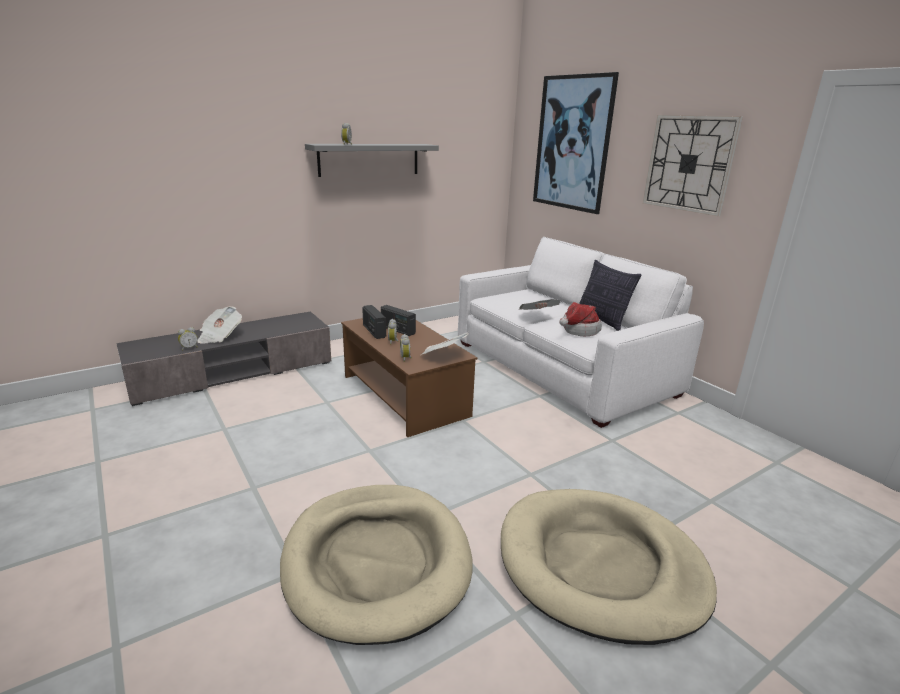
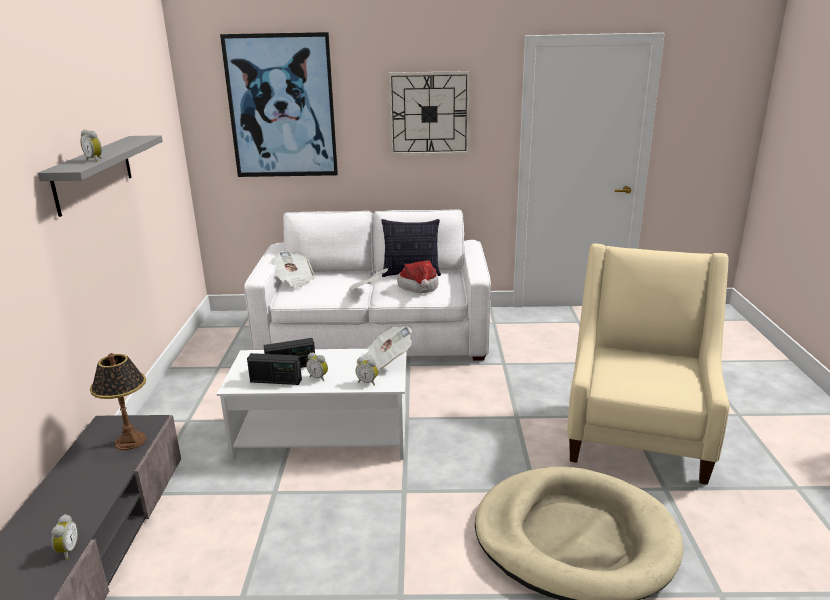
camera: 55 degrees left, 0 degrees up
newspaper [197,306,242,344] -> newspaper moved to [271,251,314,288]
brown coffee table [341,318,477,437] -> white coffee table [217,349,407,462]
beige dog bed [501,489,717,645] -> beige armchair [567,244,729,485]
none -> table lamp [90,353,146,450]

